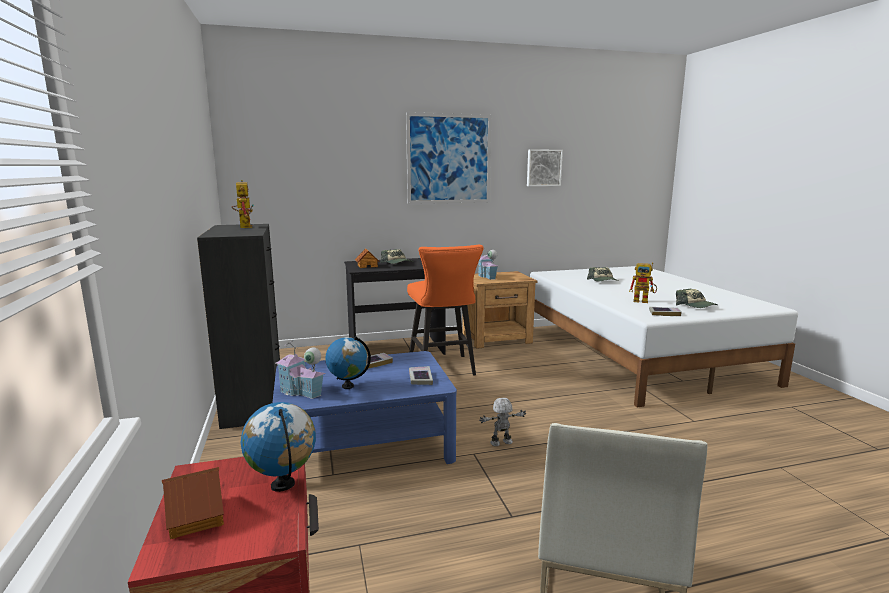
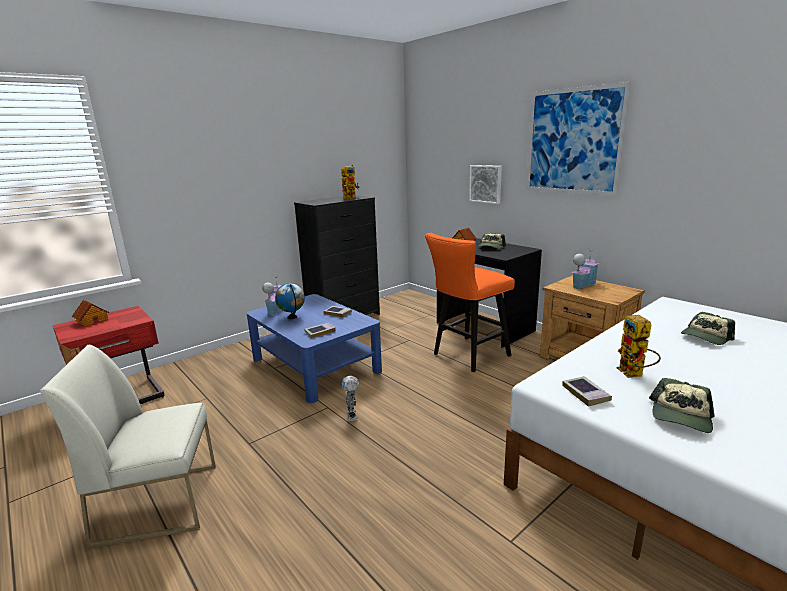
camera: 65 degrees right, 5 degrees up
globe [241,402,316,492] -> none
toy robot [479,398,526,446] -> toy robot turned 150 degrees counterclockwise [342,376,359,421]
picture [527,149,563,186] -> picture moved to [469,165,502,204]

